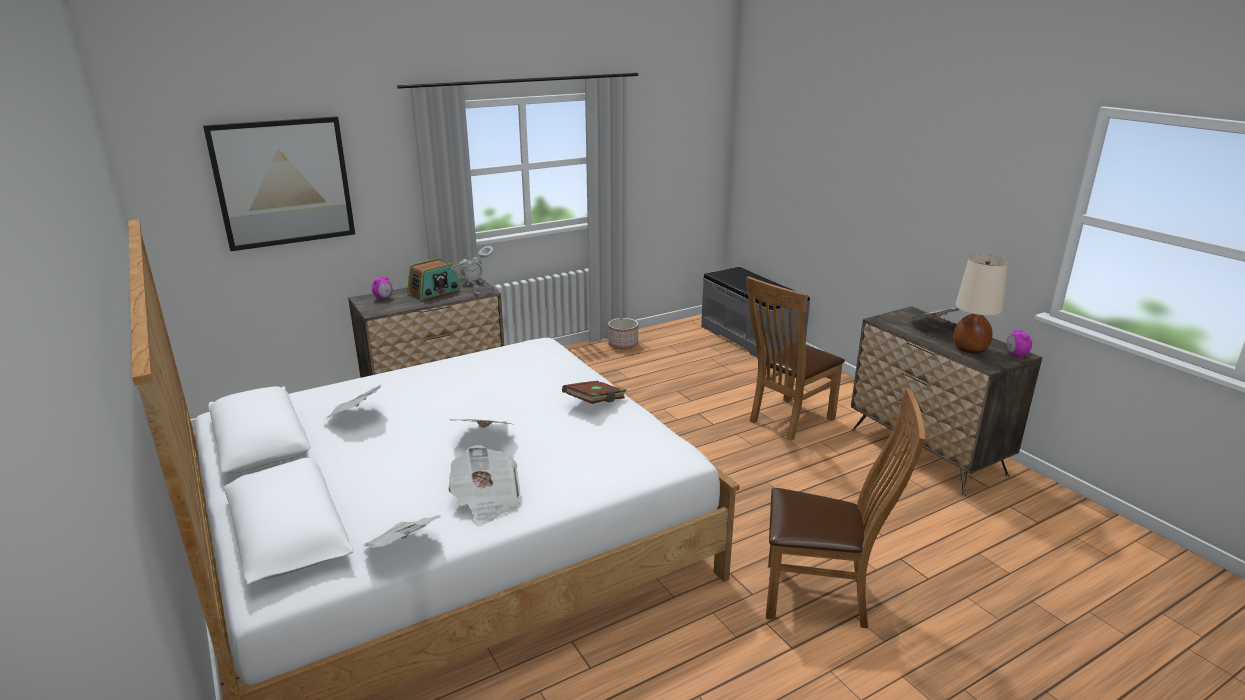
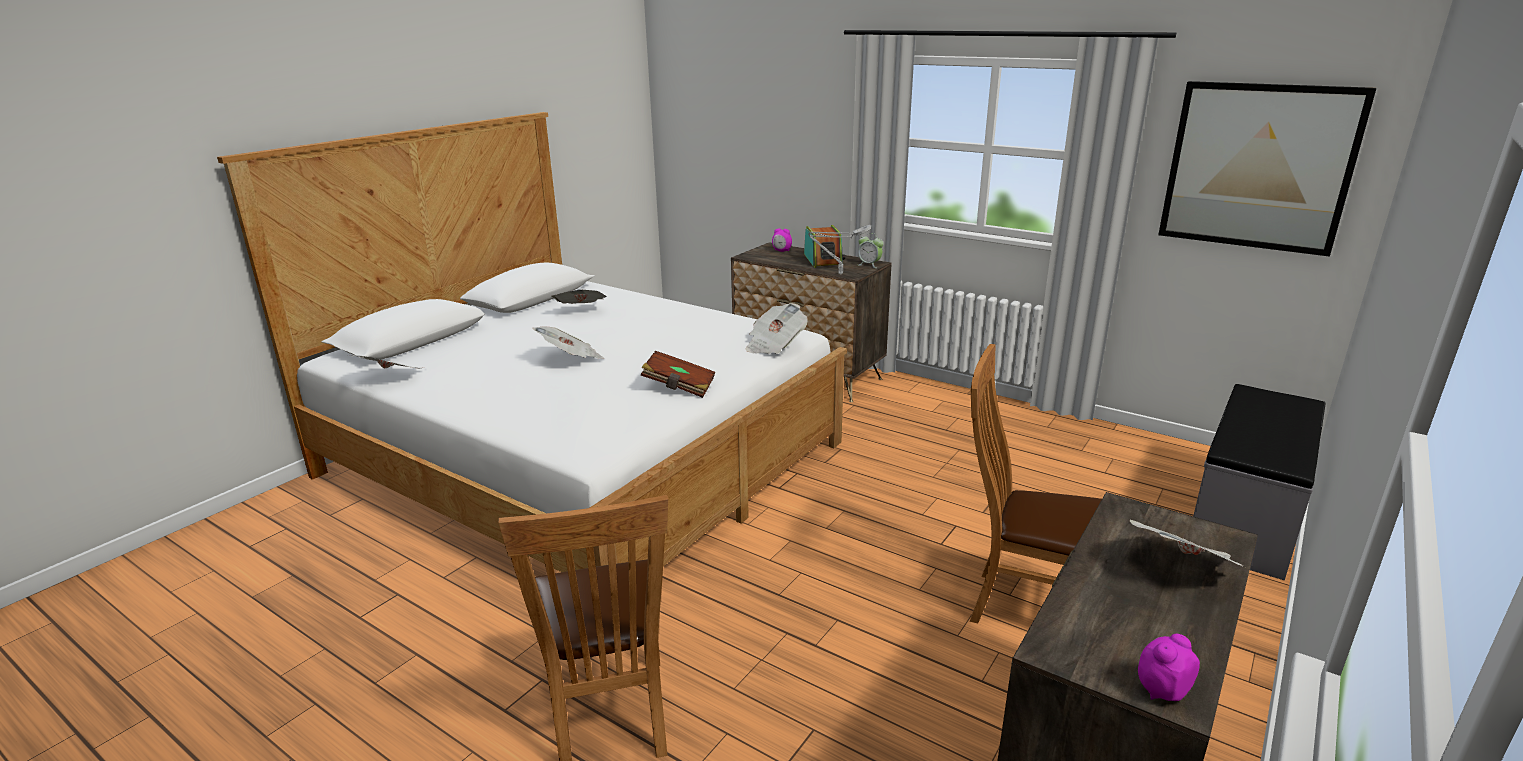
camera: 65 degrees right, 0 degrees up
picture [203,116,355,251] -> picture moved to [1158,81,1376,257]
radio [407,258,461,300] -> radio turned 120 degrees counterclockwise [804,225,846,268]
newspaper [448,445,520,524] -> newspaper moved to [745,303,808,354]
planter [608,318,638,350] -> none
beige table lamp [953,255,1008,354] -> none

